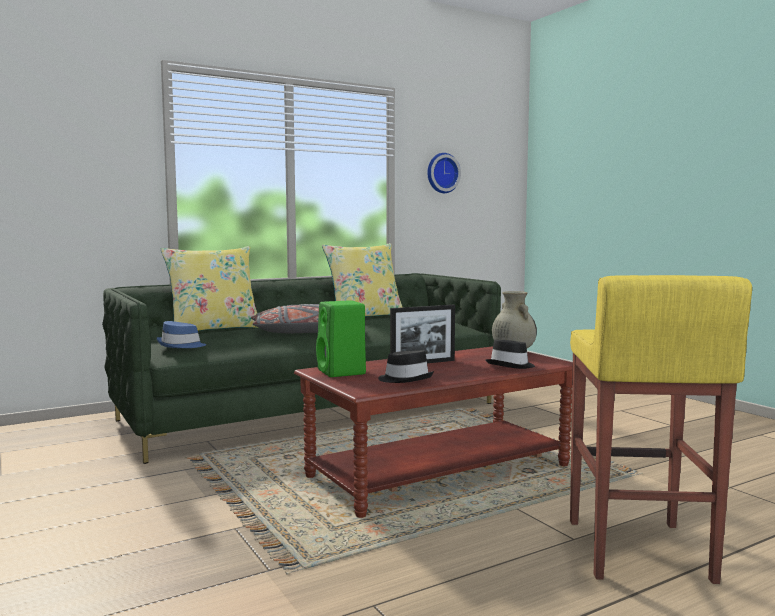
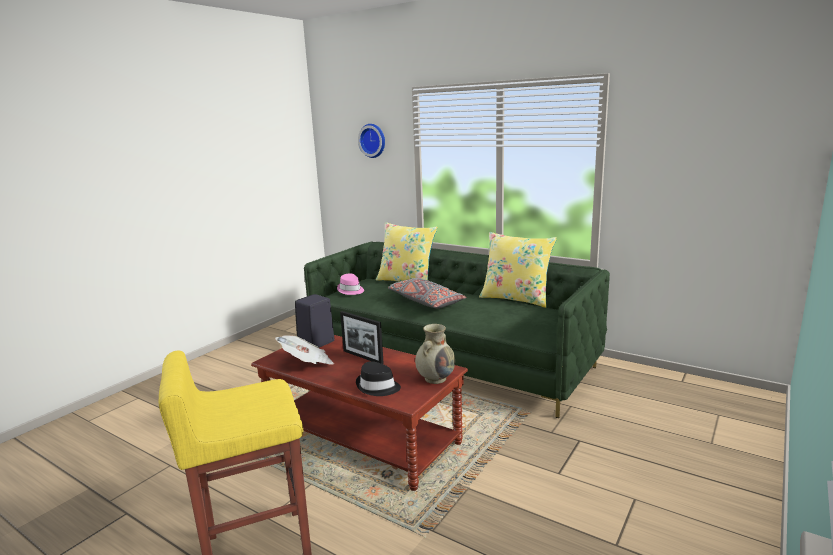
camera: 65 degrees right, 10 degrees up
blue hat [157,321,206,348] -> pink hat [337,274,364,295]
green speaker [316,300,366,377] -> black speaker [295,294,334,347]
black hat [378,350,434,383] -> newspaper [275,335,334,364]
wall clock [427,153,461,193] -> wall clock moved to [358,124,385,158]

